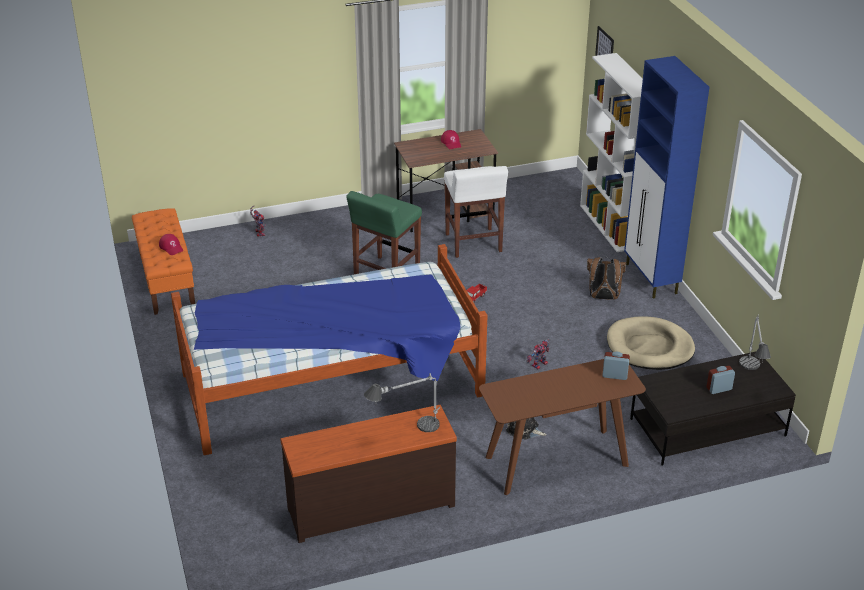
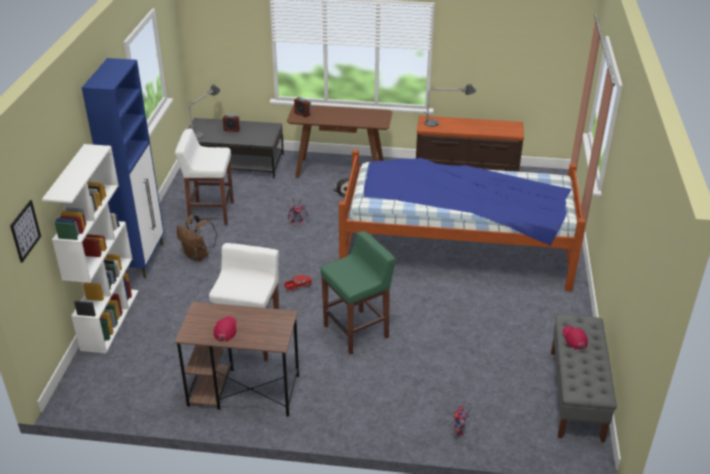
camera: 155 degrees left, 0 degrees up
orange bench [132,208,195,315] -> grey bench [551,314,617,443]
beige dog bed [607,316,695,370] -> white stool [175,129,234,225]

